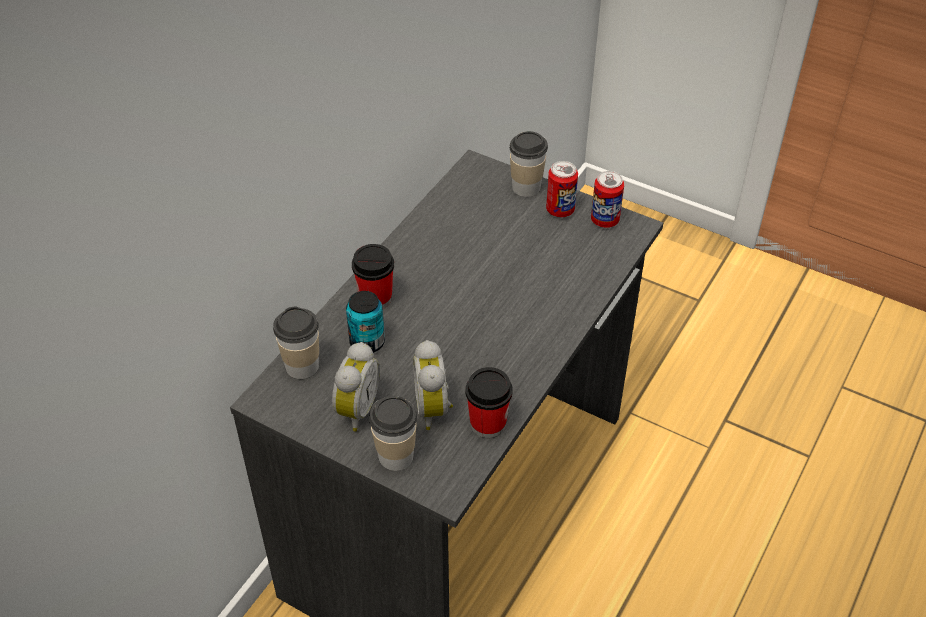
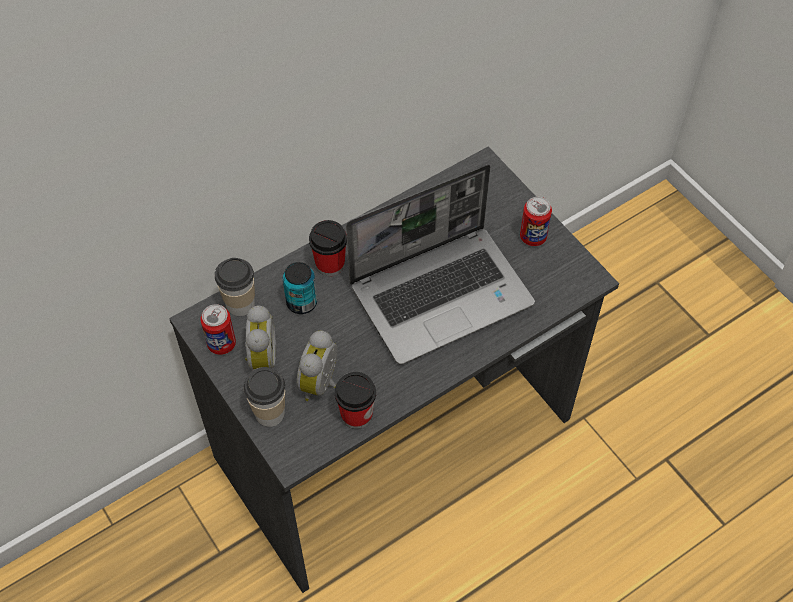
camera: 25 degrees right, 10 degrees up
alarm clock [332,342,380,432] -> alarm clock turned 45 degrees counterclockwise [245,305,276,369]
cup [509,131,548,197] -> none
can [591,171,624,228] -> can moved to [200,304,236,355]
none -> laptop [346,164,535,365]

